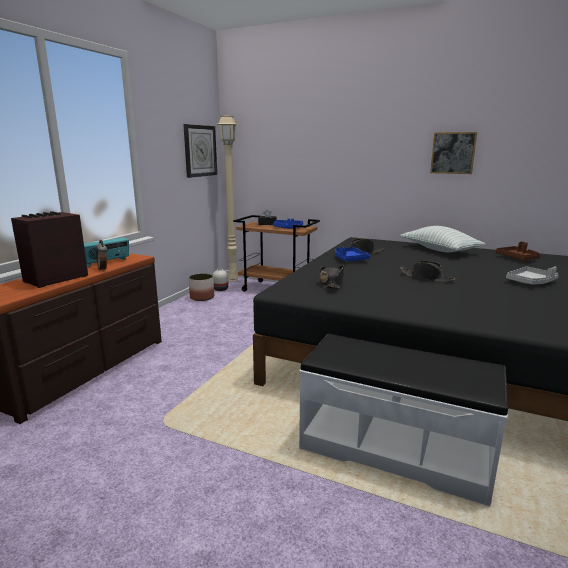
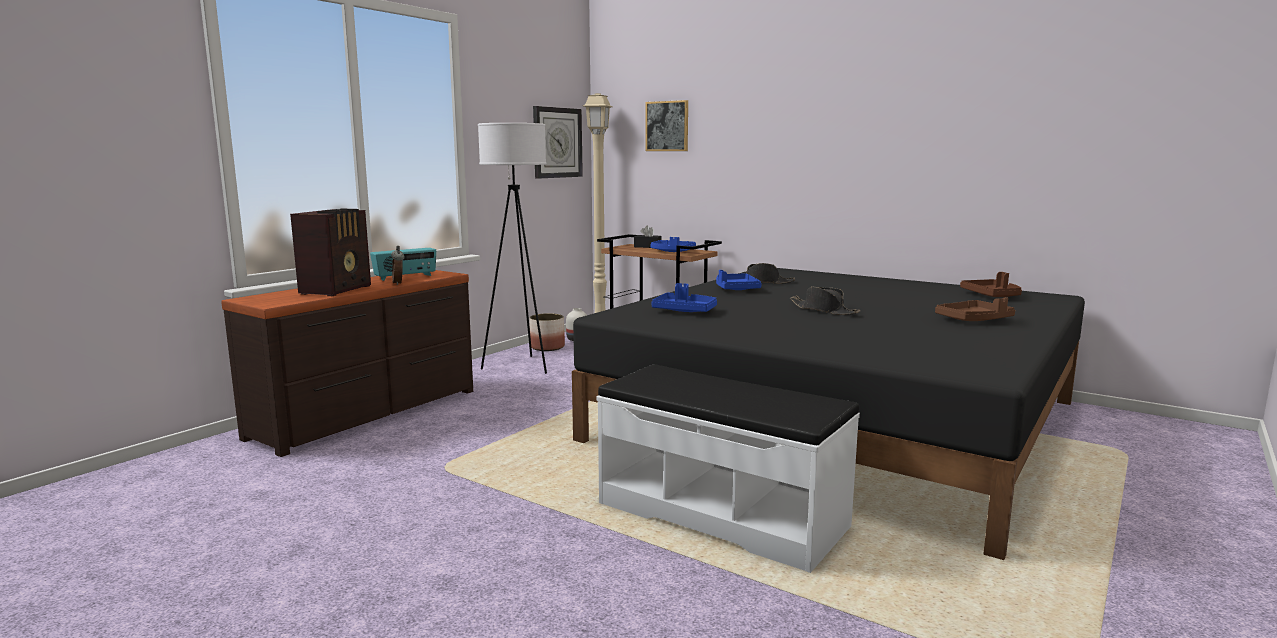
camera: 10 degrees right, 5 degrees down
radio [11,211,88,288] -> radio turned 150 degrees clockwise [290,209,371,296]
black hat [319,265,344,289] -> blue tray [652,283,717,312]
pillow [400,226,486,252] -> none
picture [430,132,477,174] -> picture moved to [645,100,688,151]
grey tray [506,267,559,284] -> brown tray [935,297,1015,321]
none -> white floor lamp [478,123,547,374]

